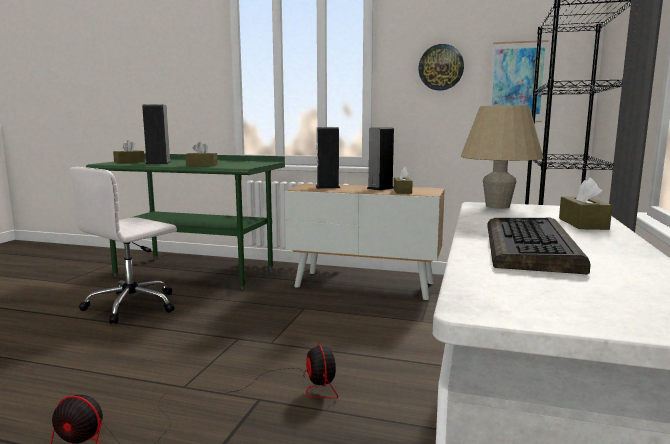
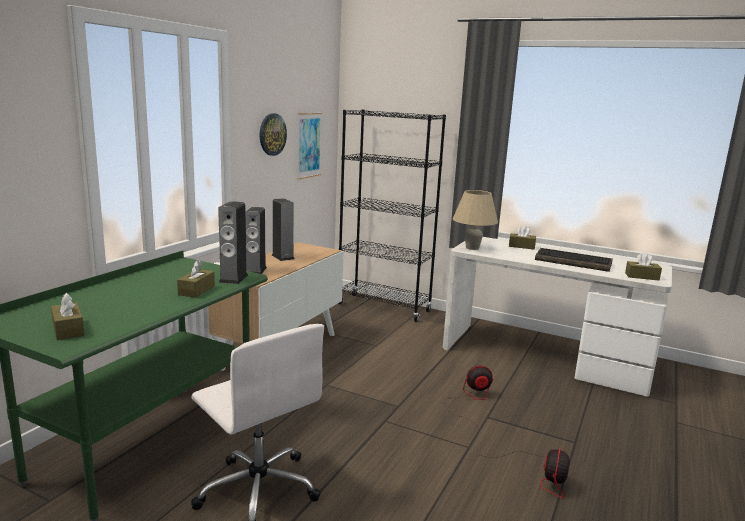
camera: 80 degrees left, 5 degrees up
speaker [142,104,172,164] -> speaker moved to [218,201,248,284]
brown tissue box [394,167,413,194] -> brown tissue box moved to [625,252,662,281]

